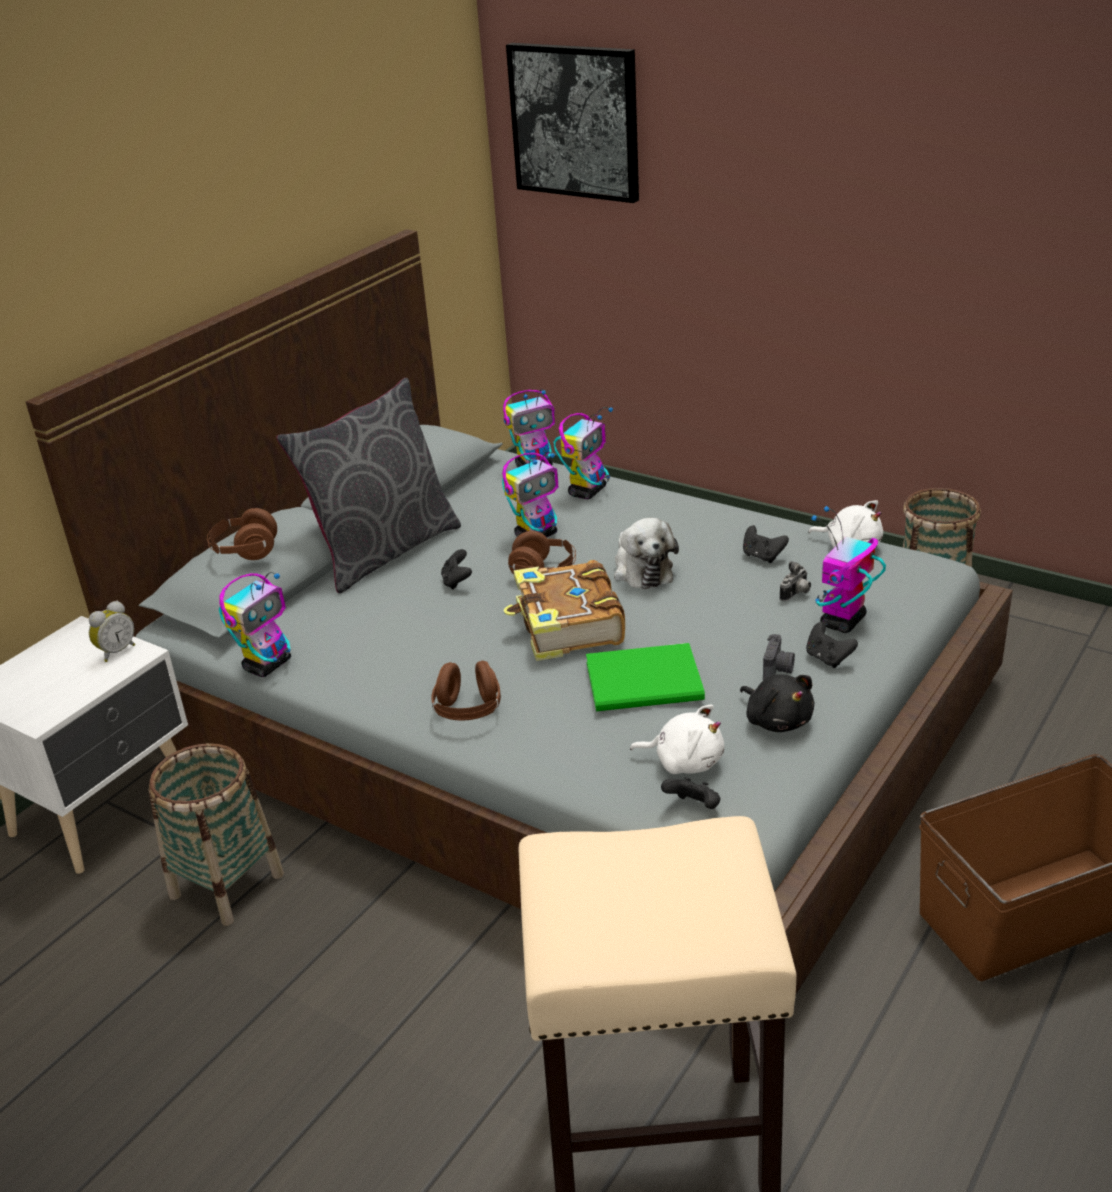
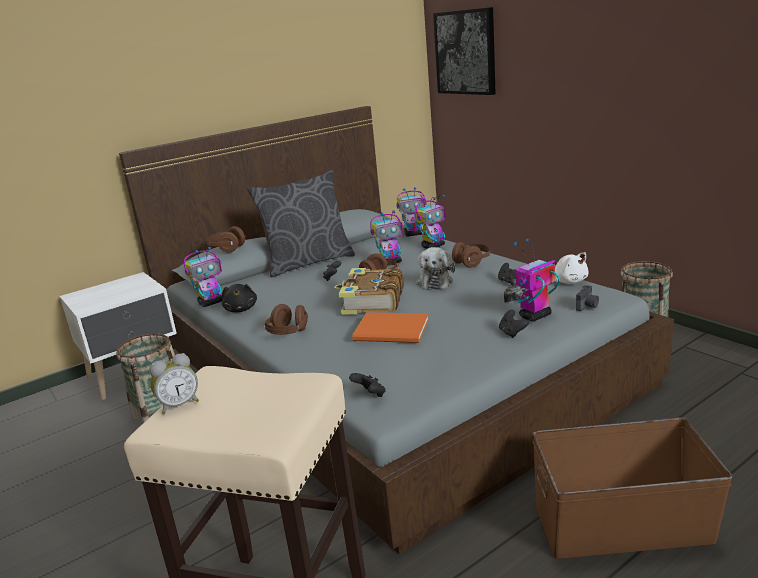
camera: 20 degrees right, 10 degrees down
alarm clock [89,601,135,662] -> alarm clock moved to [150,353,199,414]
green book [586,643,705,711] -> orange book [352,312,429,343]
white plush toy [630,705,725,774] -> none
black plush toy [740,674,814,732] -> black plush toy moved to [222,284,257,313]
camera [763,634,795,680] -> camera moved to [576,285,599,311]
none -> brown headphones [452,242,490,268]

